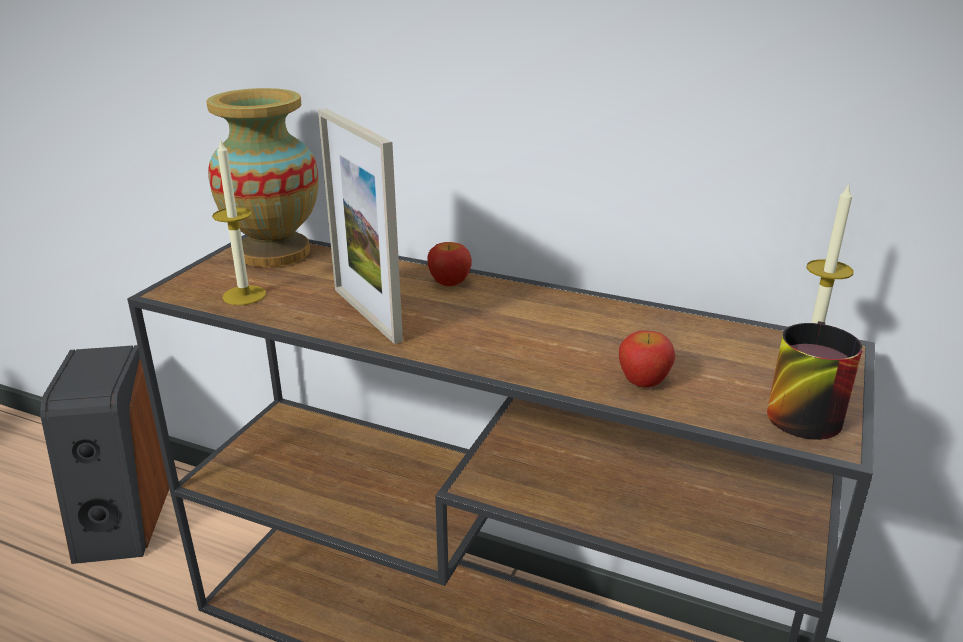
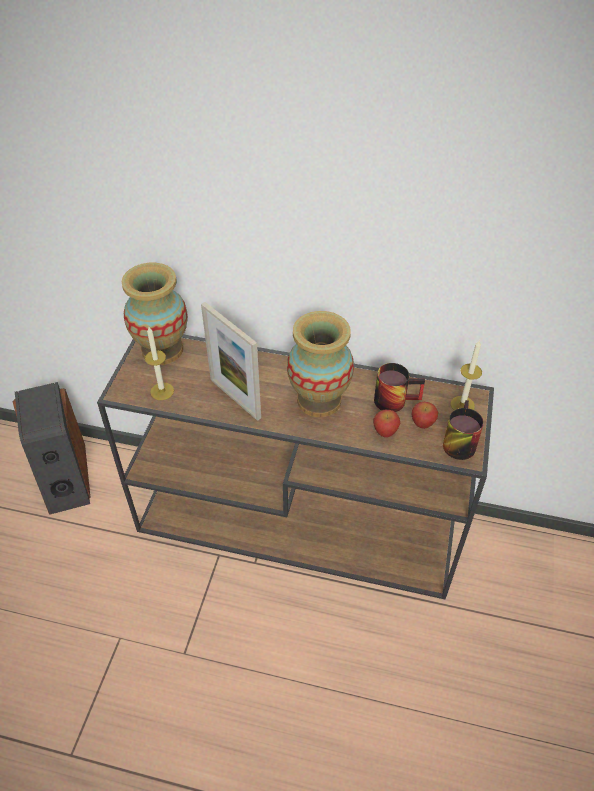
camera: 10 degrees left, 20 degrees up
apple [427,242,472,286] -> apple moved to [412,402,438,429]
none -> vase [287,311,354,417]
none -> mug [374,363,425,412]

